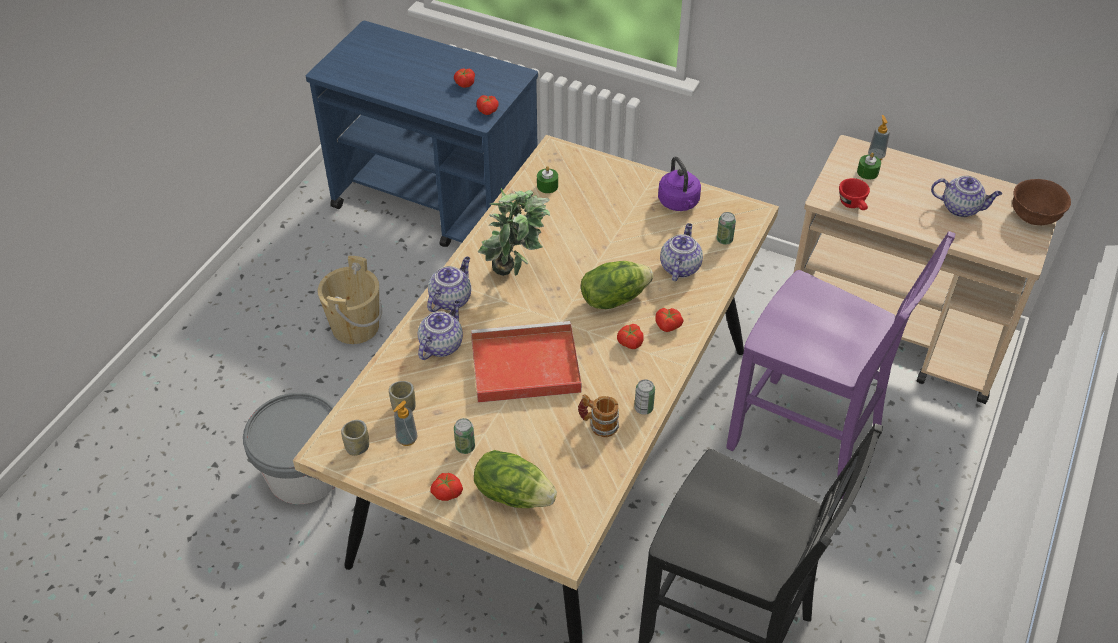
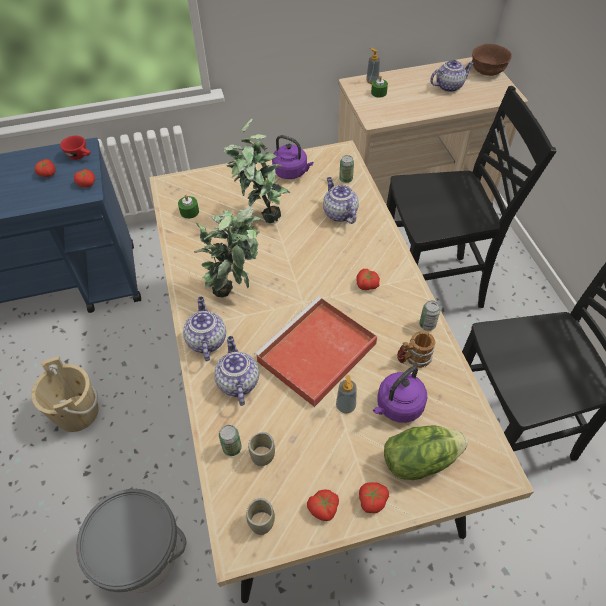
camera: 40 degrees left, 5 degrees up
soap dispenser [394,401,418,446] -> soap dispenser moved to [336,375,357,413]
can [454,418,475,454] -> can moved to [219,425,242,456]
lettuce [581,261,653,309] -> none
tomato [655,308,684,332] -> tomato moved to [307,489,339,521]
purple chair [726,231,955,499] -> black chair [386,86,556,308]
red cup [839,178,870,210] -> red cup moved to [60,135,91,160]
none -> potted plant [222,119,290,223]
none -> purple kettle [373,366,427,423]

